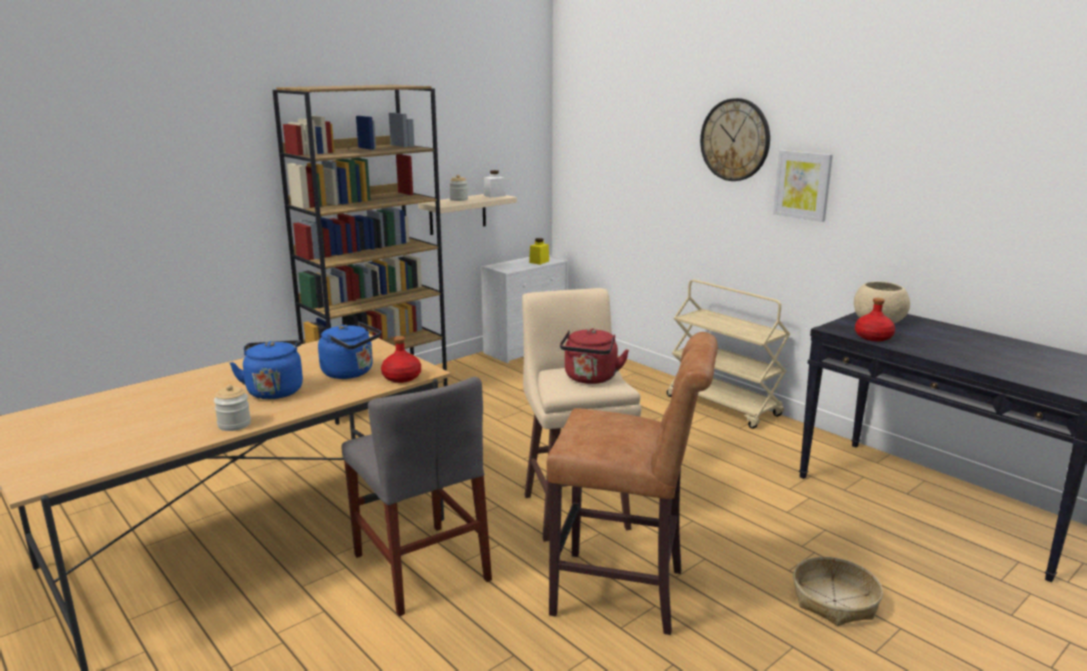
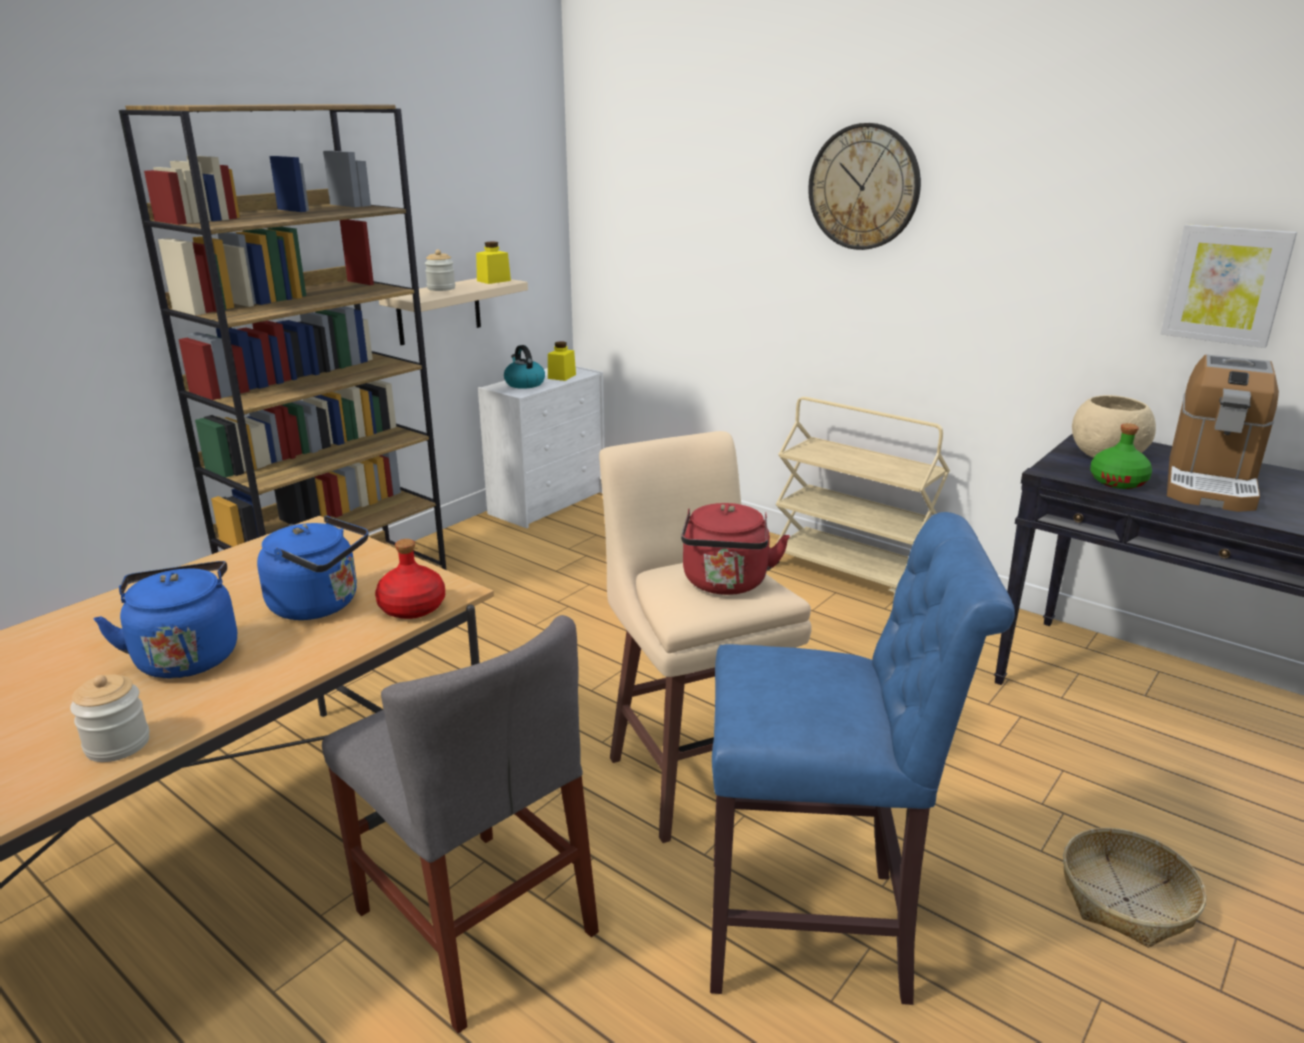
camera: 10 degrees left, 5 degrees up
white jar [484,170,506,198] -> yellow jar [476,241,511,284]
brown stool [546,332,718,635] -> blue stool [710,512,1015,1005]
picture [773,150,833,222] -> picture moved to [1161,224,1297,348]
red bottle [855,298,895,342] -> green bottle [1090,423,1152,489]
none -> kettle [504,345,545,389]
none -> coffee machine [1167,354,1279,512]

